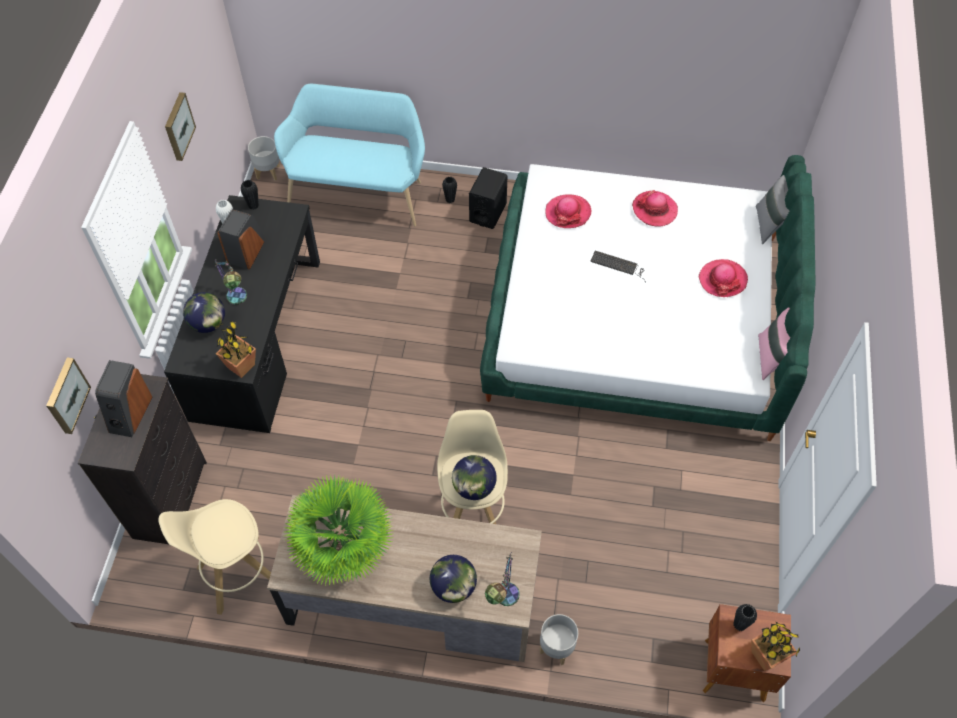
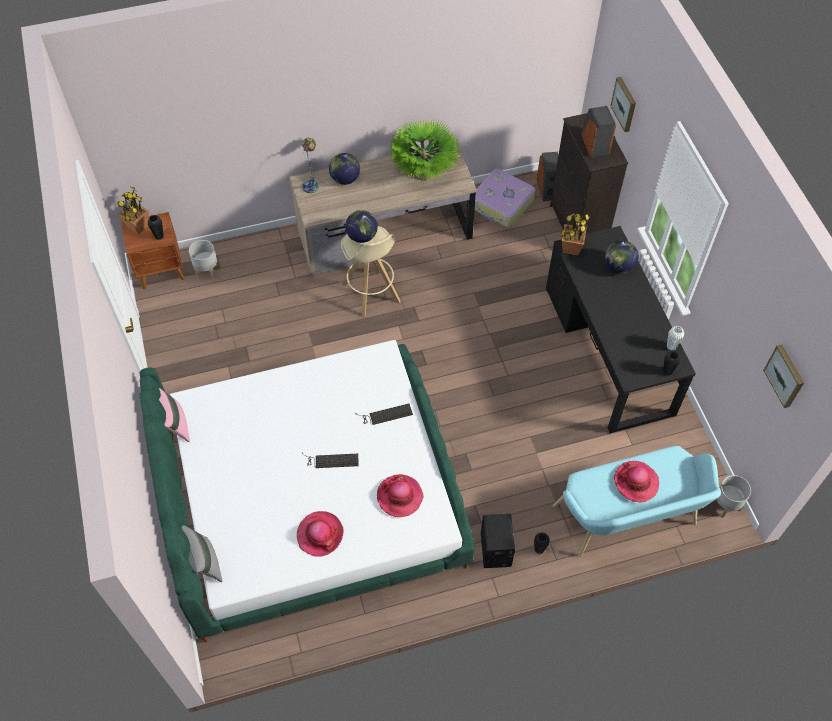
camera: 155 degrees right, 0 degrees up
beige stool [158,499,271,615] -> suitcase [475,169,535,227]
picture [165,92,196,161] -> picture moved to [763,344,804,408]
table lamp [215,260,247,305] -> none
speaker [217,209,265,270] -> speaker moved to [537,152,559,201]
grey planter [539,614,578,665] -> grey planter moved to [189,240,218,279]
hat [699,259,748,297] -> hat moved to [614,461,659,502]
none -> keyboard [355,404,413,425]

